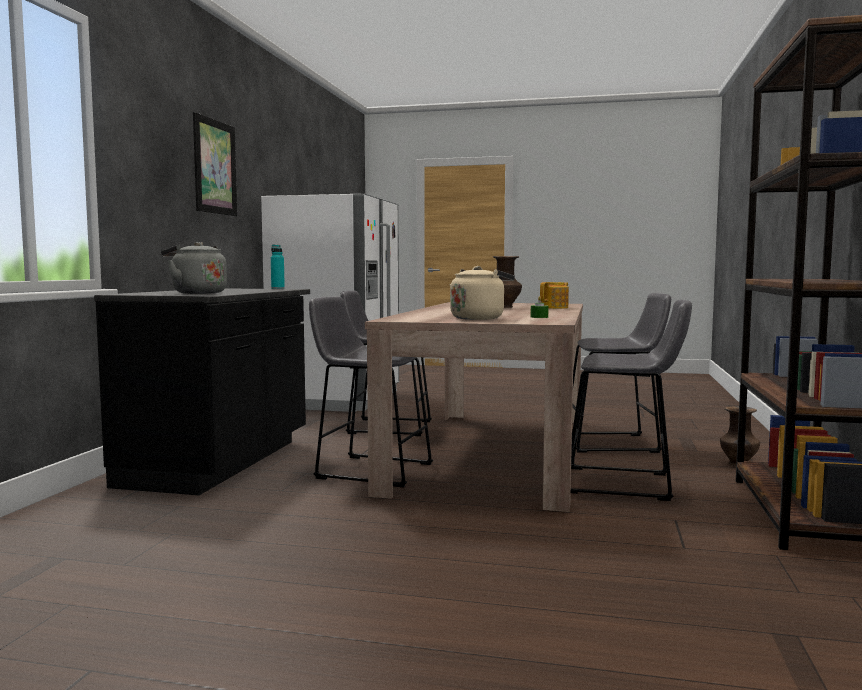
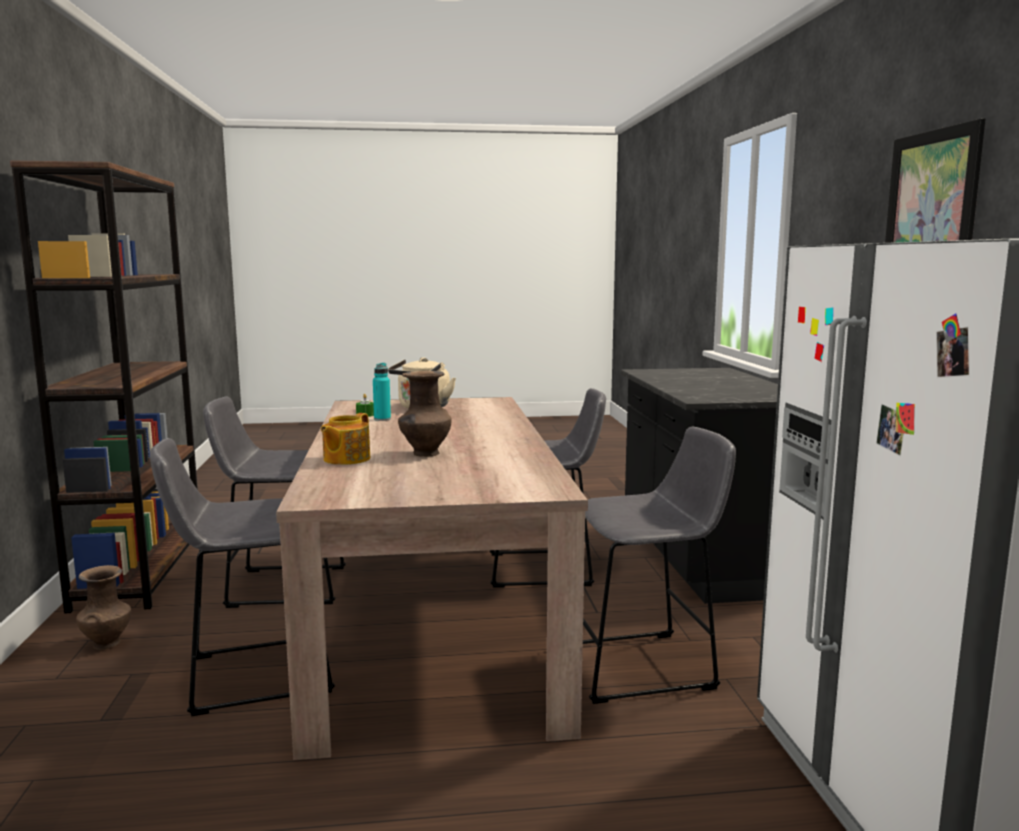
camera: 160 degrees right, 5 degrees up
grey kettle [161,242,227,294] -> none
turquoise bottle [271,244,285,289] -> turquoise bottle moved to [373,363,391,421]

